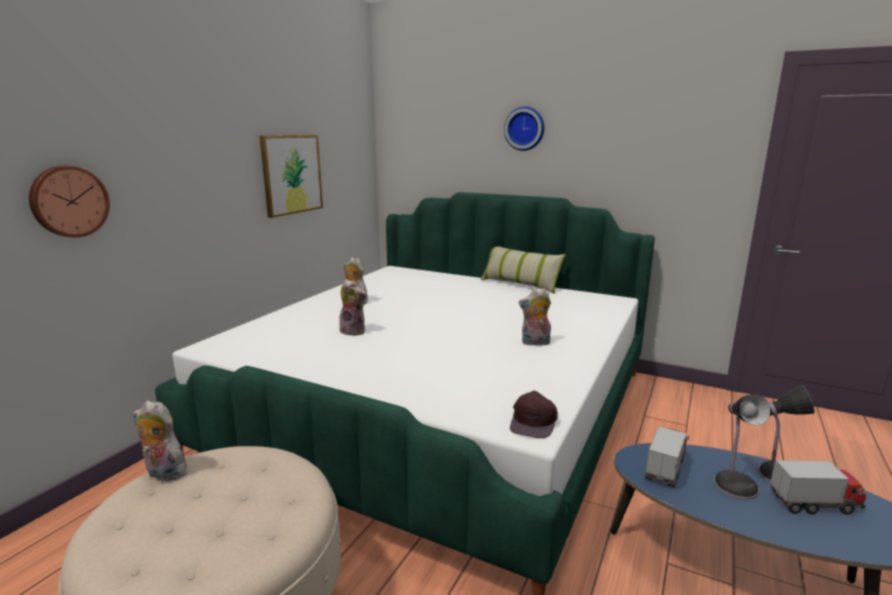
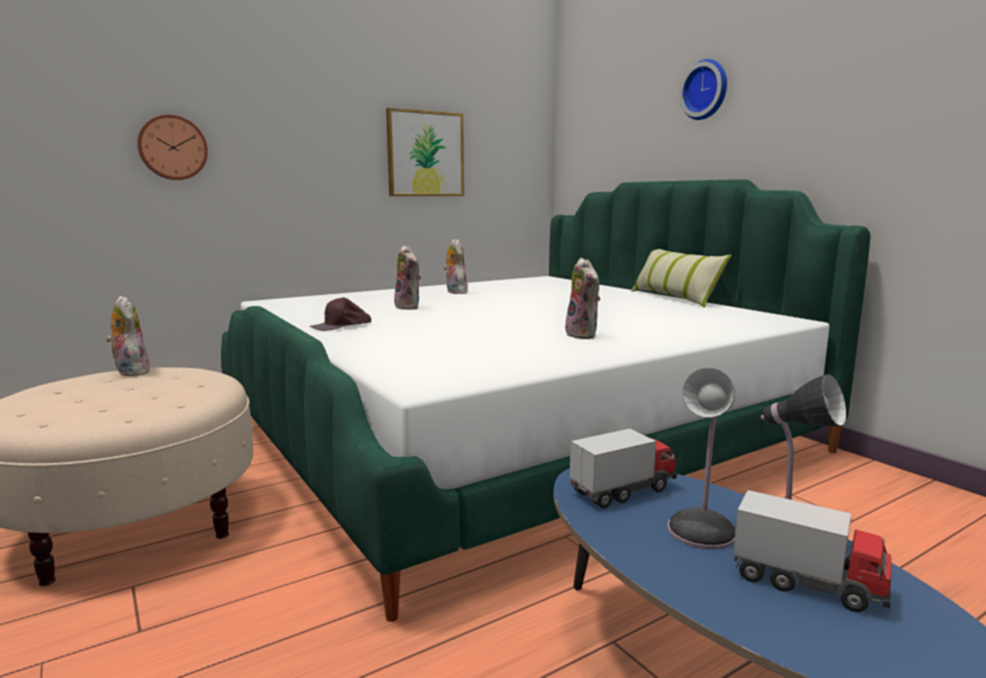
camera: 30 degrees right, 5 degrees down
brown cap [510,390,558,438] -> brown cap moved to [309,297,371,331]
plush toy [519,288,551,346] -> plush toy turned 135 degrees counterclockwise [565,258,600,339]

